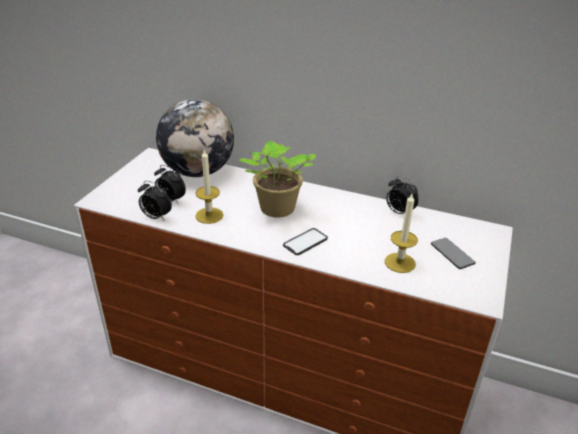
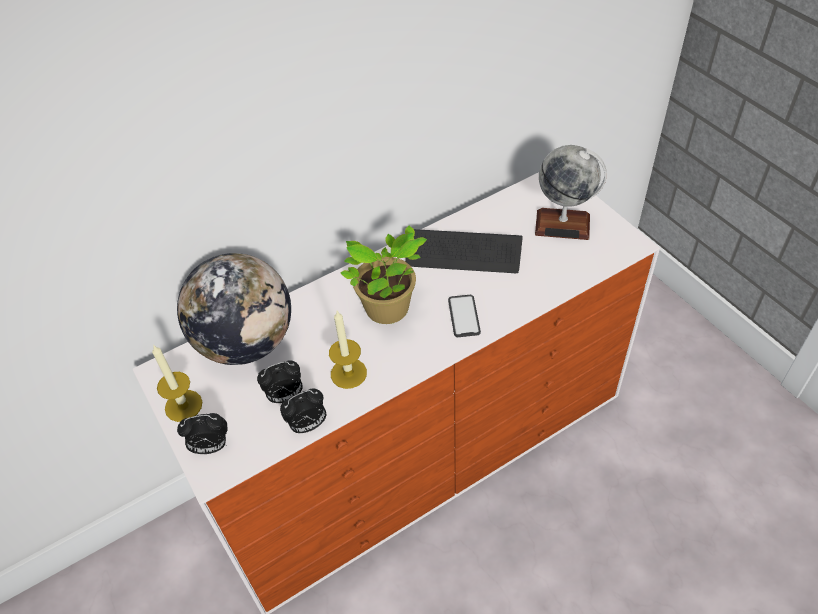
camera: 50 degrees left, 15 degrees up
candle [385,194,418,273] -> candle moved to [152,345,202,422]
alarm clock [386,176,419,214] -> alarm clock moved to [177,413,227,454]
phone [431,238,476,269] -> globe [535,145,606,240]
none -> keyboard [405,229,523,273]

